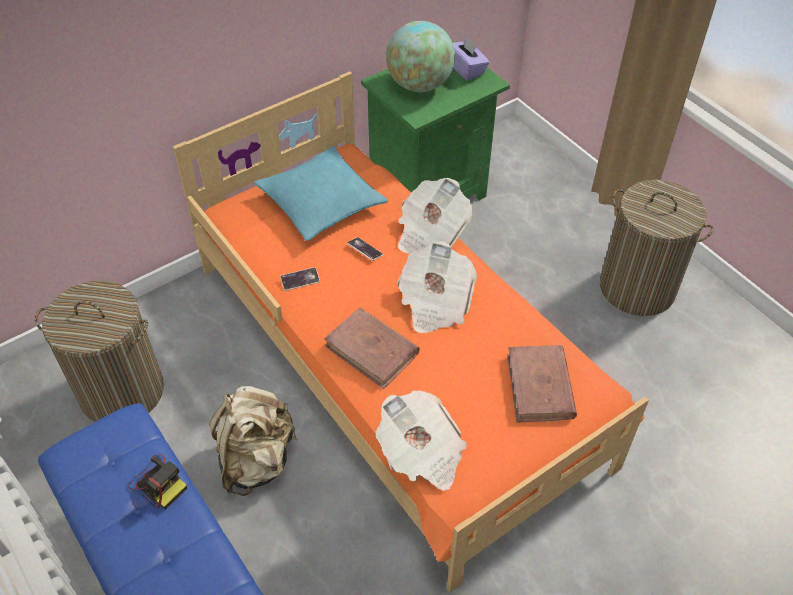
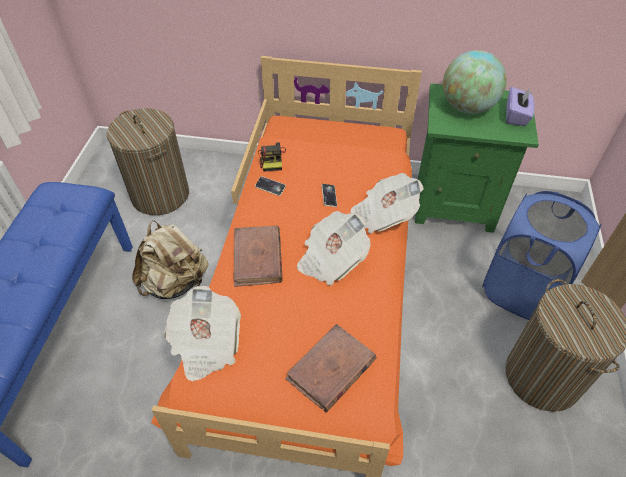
camera: 45 degrees right, 0 degrees up
camera [128,454,187,510] -> camera moved to [258,142,286,172]
turquoise pillow [254,146,388,241] -> none
none -> blue laundry basket [482,191,602,320]

